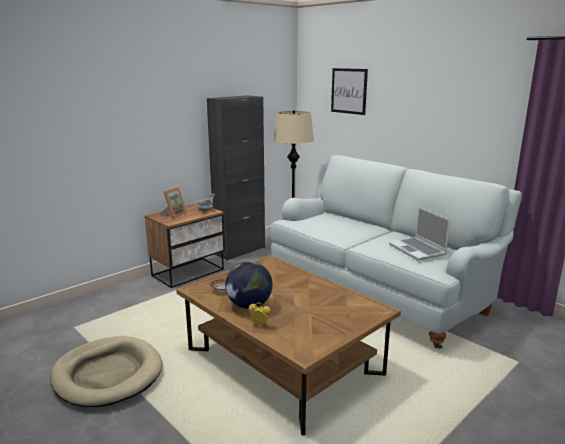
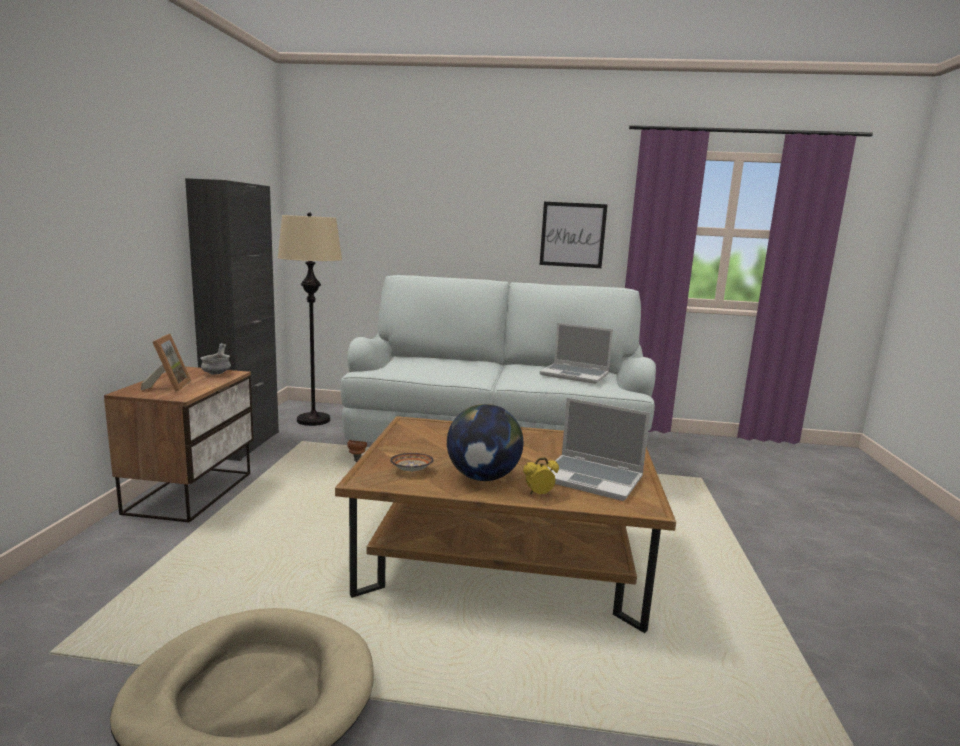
camera: 40 degrees left, 5 degrees down
picture [331,68,368,115] -> picture moved to [540,202,608,268]
none -> laptop [547,398,650,501]

